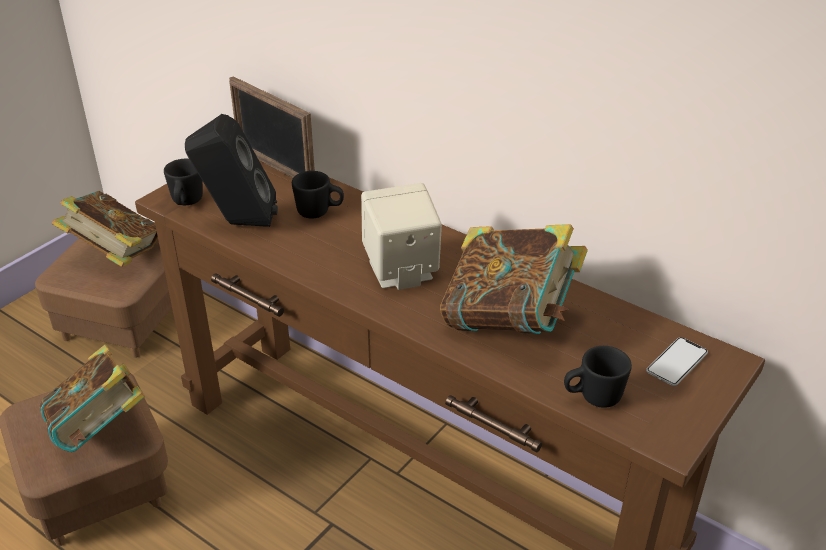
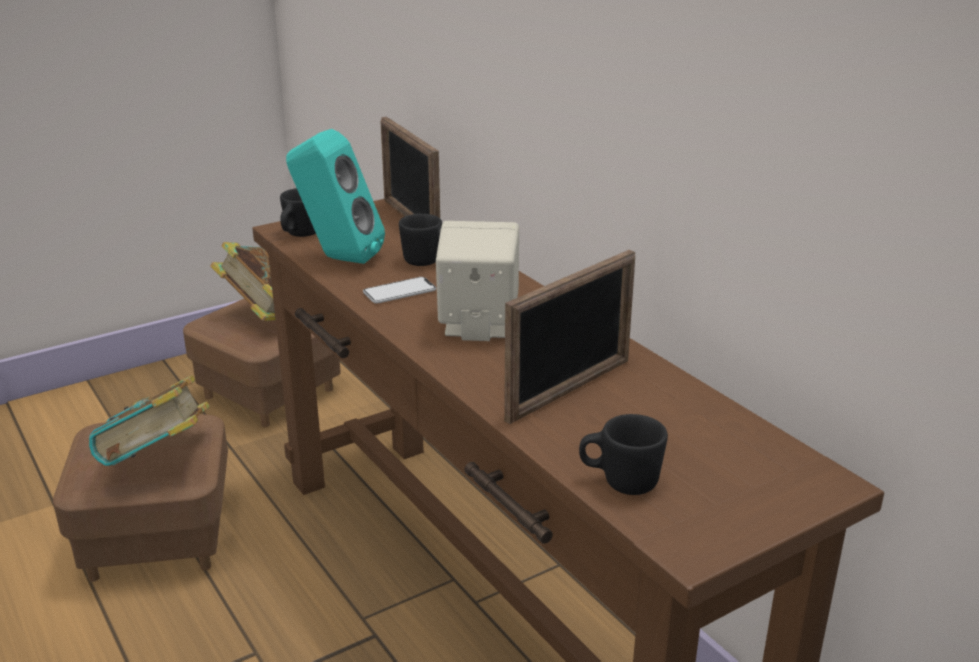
camera: 20 degrees right, 10 degrees down
black speaker [185,114,278,227] -> turquoise speaker [286,129,385,264]
book [440,224,588,334] -> picture frame [504,250,635,424]
phone [646,337,708,386] -> phone moved to [363,277,436,304]

